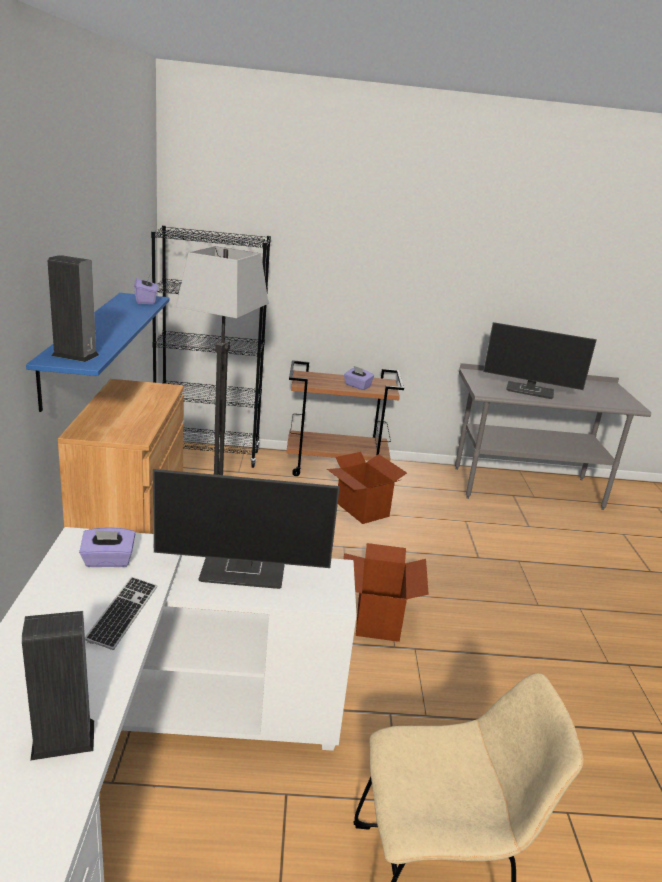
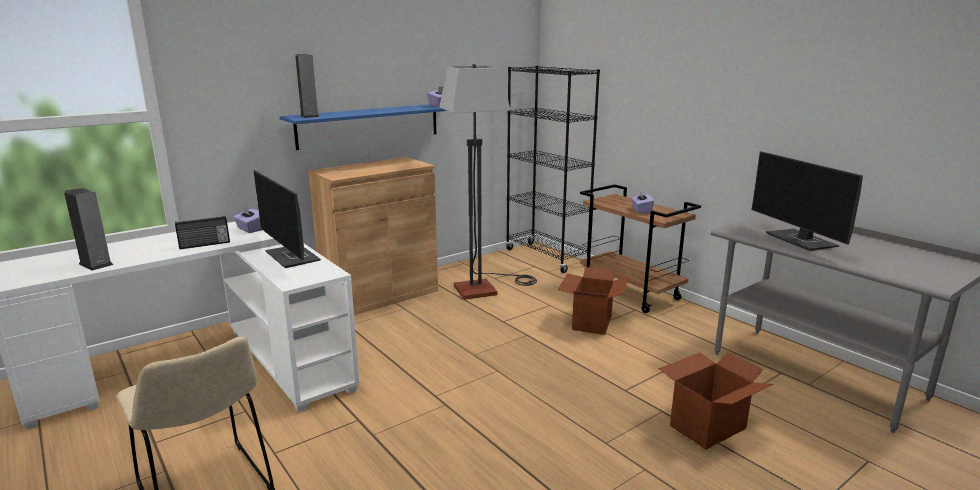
camera: 55 degrees right, 5 degrees down
keyboard [85,577,157,650] -> radio [175,216,230,249]
cardboard box [344,543,429,642] -> cardboard box moved to [659,352,773,450]

